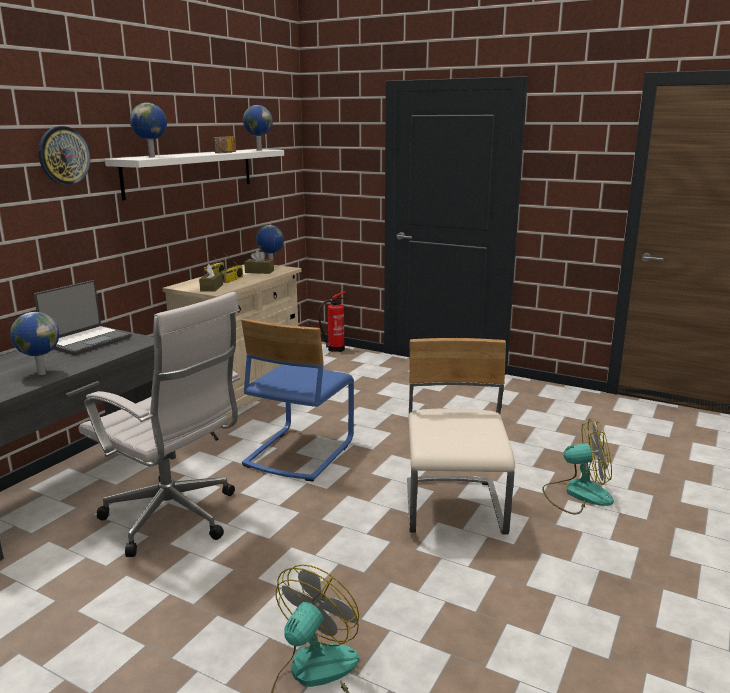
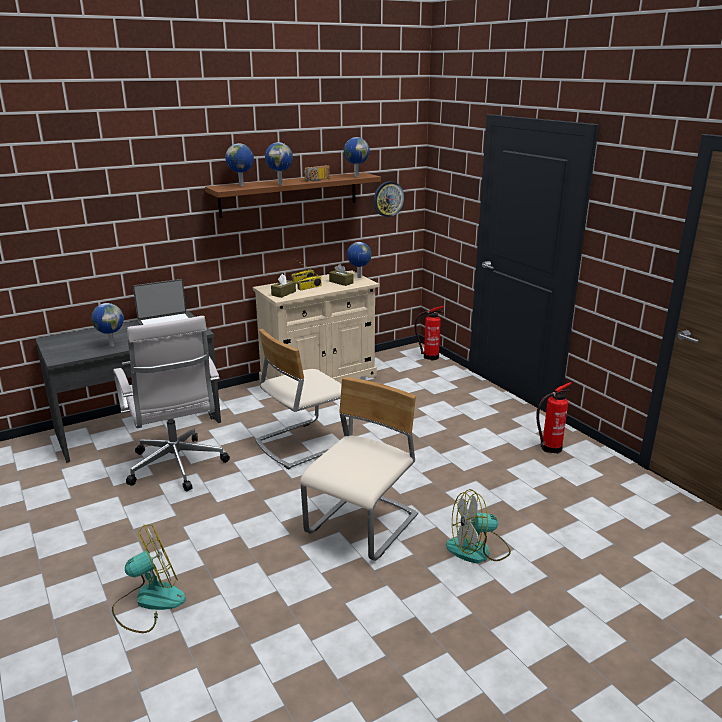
camera: 30 degrees right, 5 degrees up
wall clock [38,126,90,185] -> wall clock moved to [374,181,404,217]
white shelf [105,149,284,200] -> brown shelf [205,172,381,218]
blue chair [241,318,354,481] -> beige chair [255,329,353,469]
fan [542,419,614,515] -> fan turned 135 degrees clockwise [446,489,511,563]
none -> globe [265,142,293,185]
none -> fire extinguisher [536,382,572,454]

